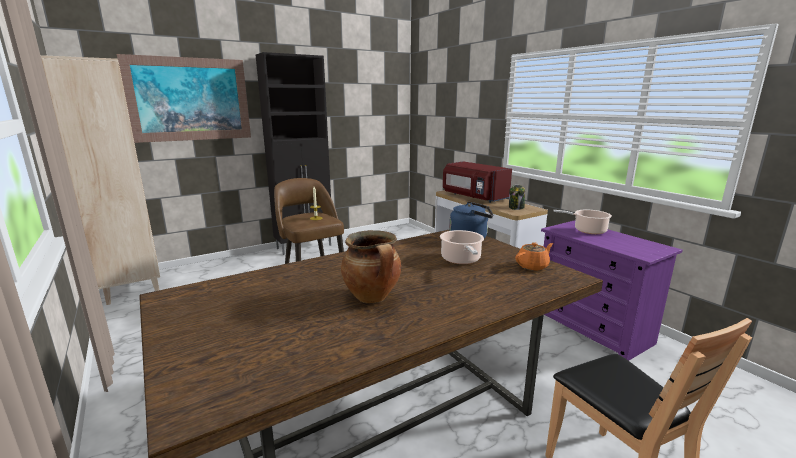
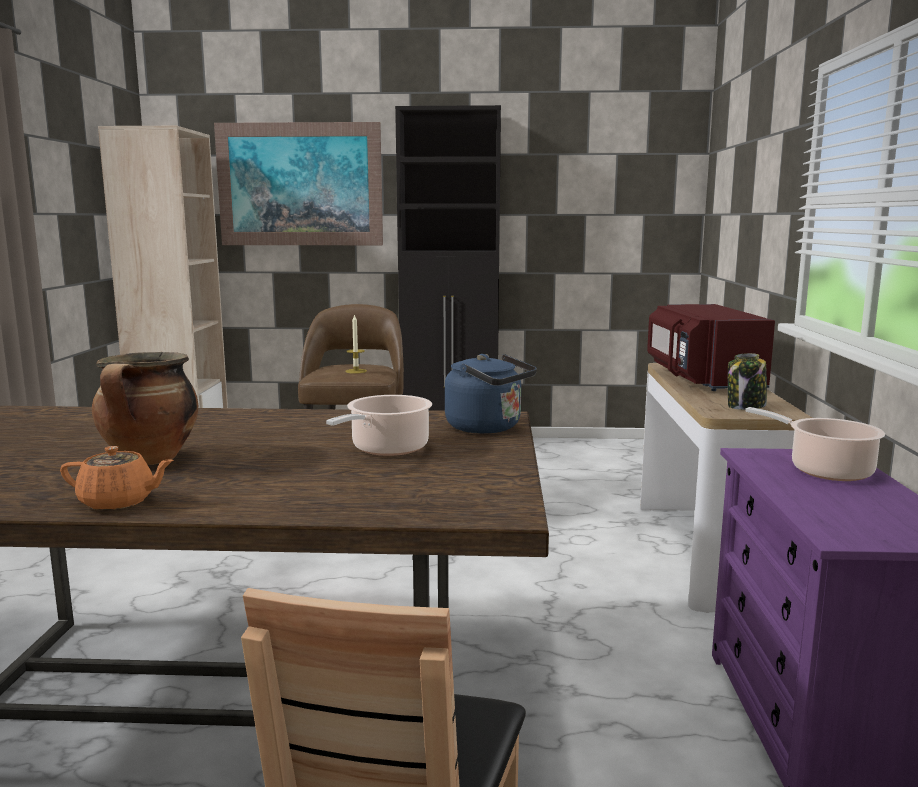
camera: 35 degrees right, 5 degrees down
orange teapot [515,242,553,271] -> orange teapot moved to [60,446,174,510]

